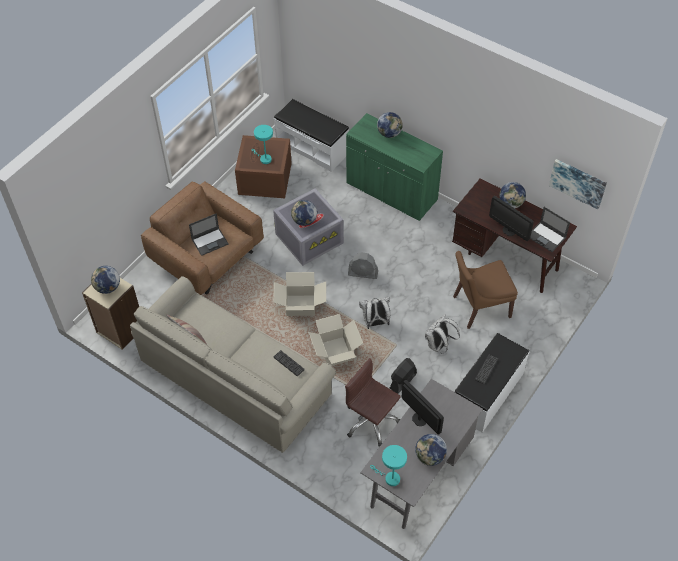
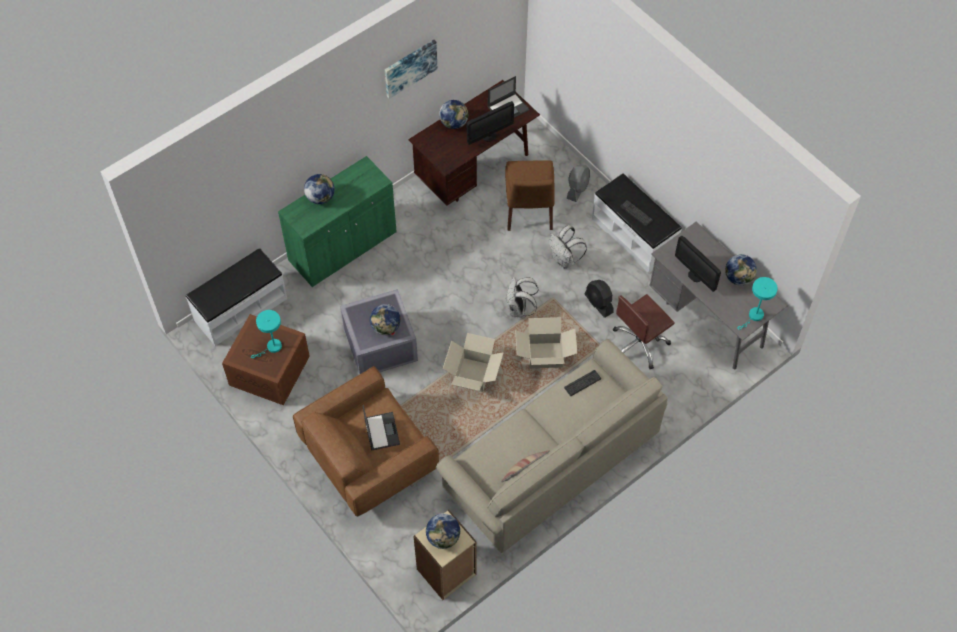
camera: 75 degrees left, 5 degrees up
grey fan [348,252,378,279] -> grey fan moved to [567,165,590,202]
monitor [402,380,444,435] -> monitor turned 105 degrees counterclockwise [675,236,721,292]
picture [549,159,607,209] -> picture moved to [385,40,437,99]

